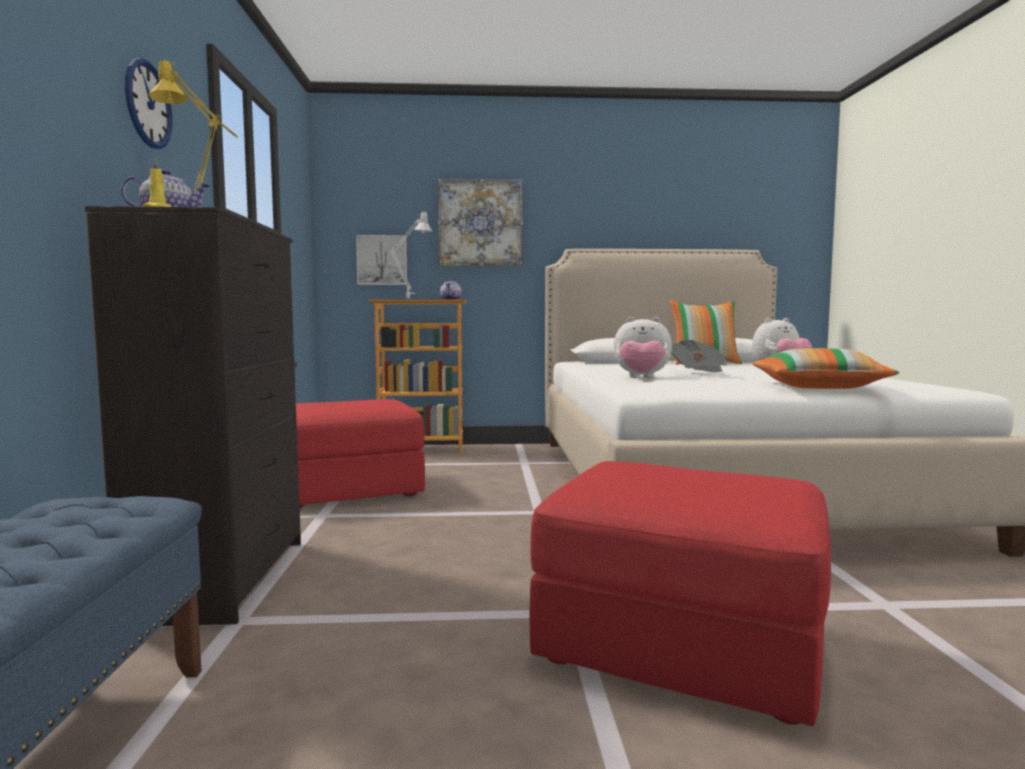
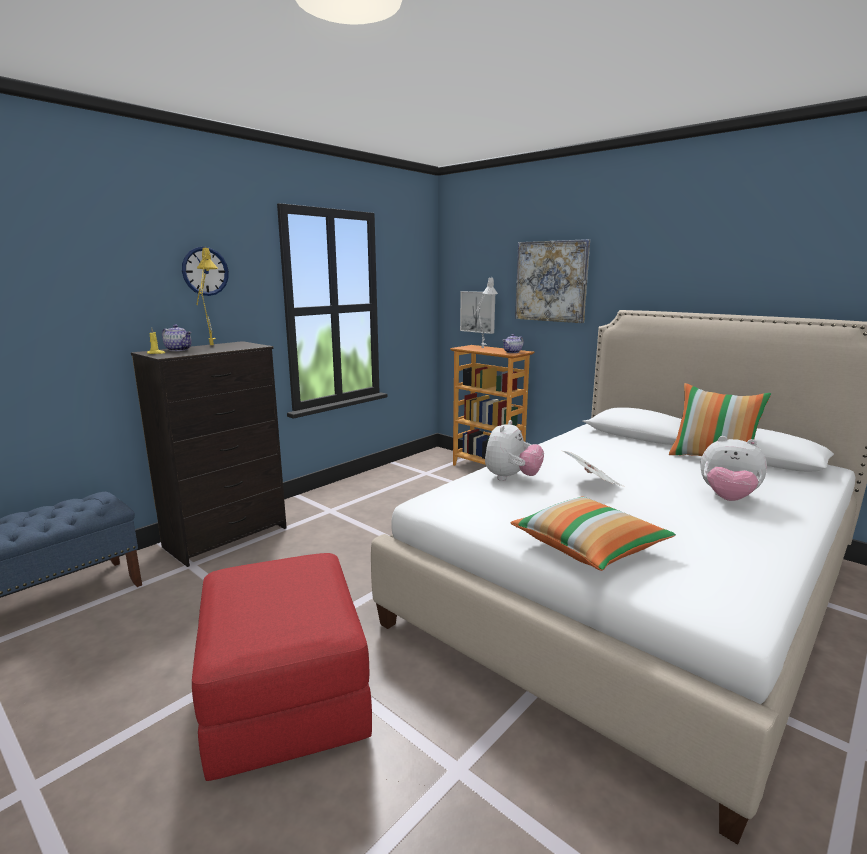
camera: 45 degrees right, 10 degrees up
red ottoman [296,399,425,508] -> none
plush toy [613,317,672,378] -> plush toy turned 120 degrees counterclockwise [485,420,544,481]

